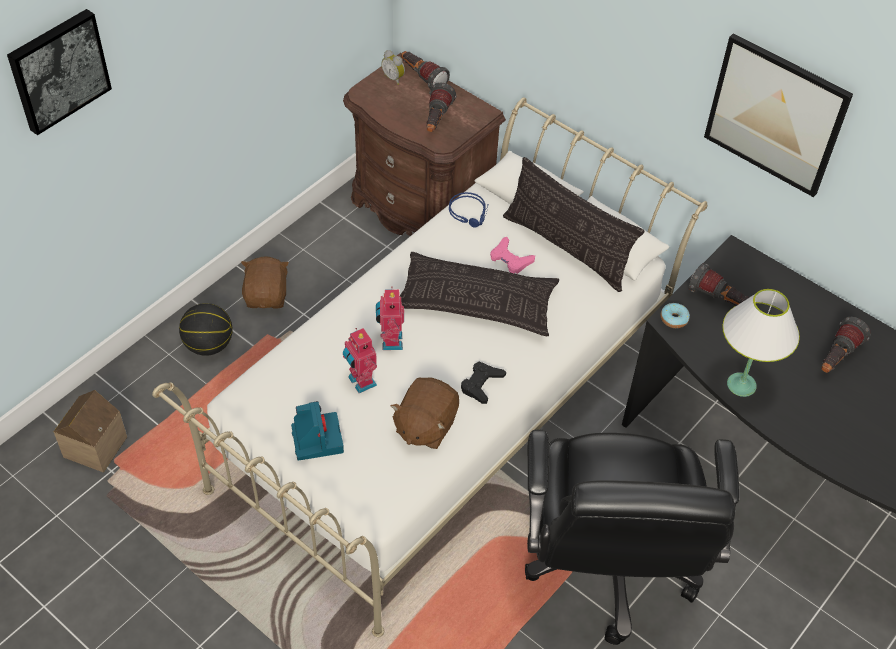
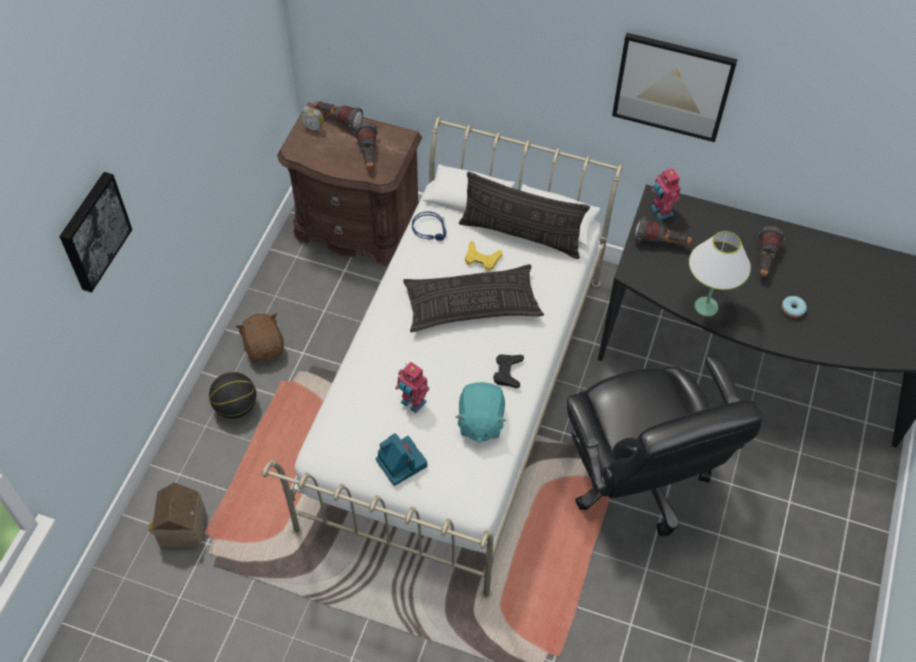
camera: 20 degrees left, 5 degrees up
toy robot [376,287,404,350] -> toy robot moved to [651,167,681,220]
brown plush toy [391,377,459,449] -> turquoise plush toy [456,382,506,443]
pink game controller [490,237,535,274] -> yellow game controller [465,241,502,271]
donut [661,303,690,328] -> donut moved to [782,296,807,318]

